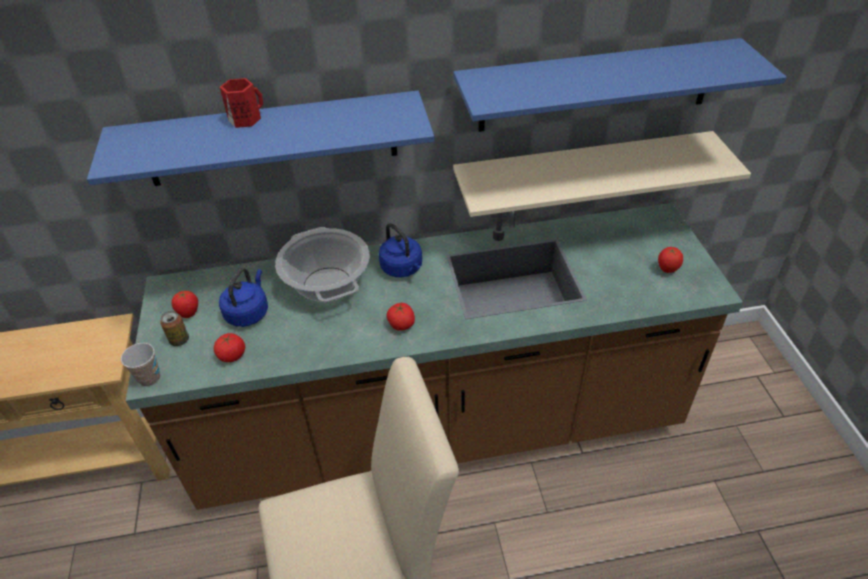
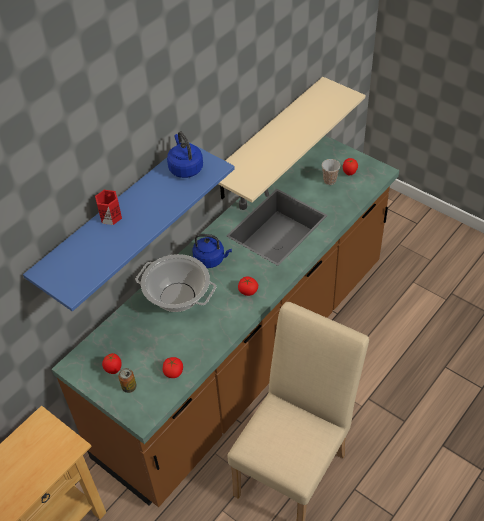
camera: 40 degrees left, 5 degrees up
cup [121,343,160,387] -> cup moved to [322,159,340,185]
blue kettle [219,268,268,327] -> blue kettle moved to [167,131,203,178]
blue shelf [453,38,787,132] -> none

